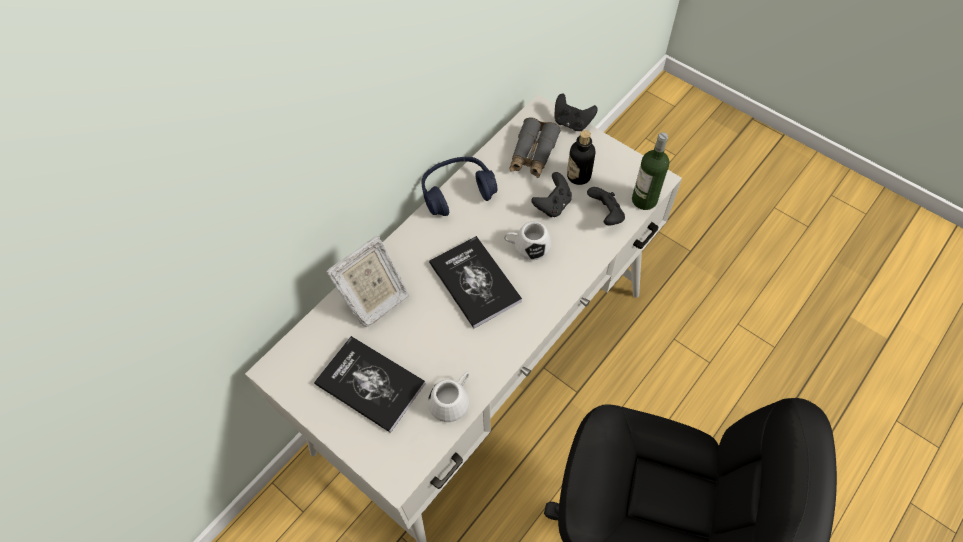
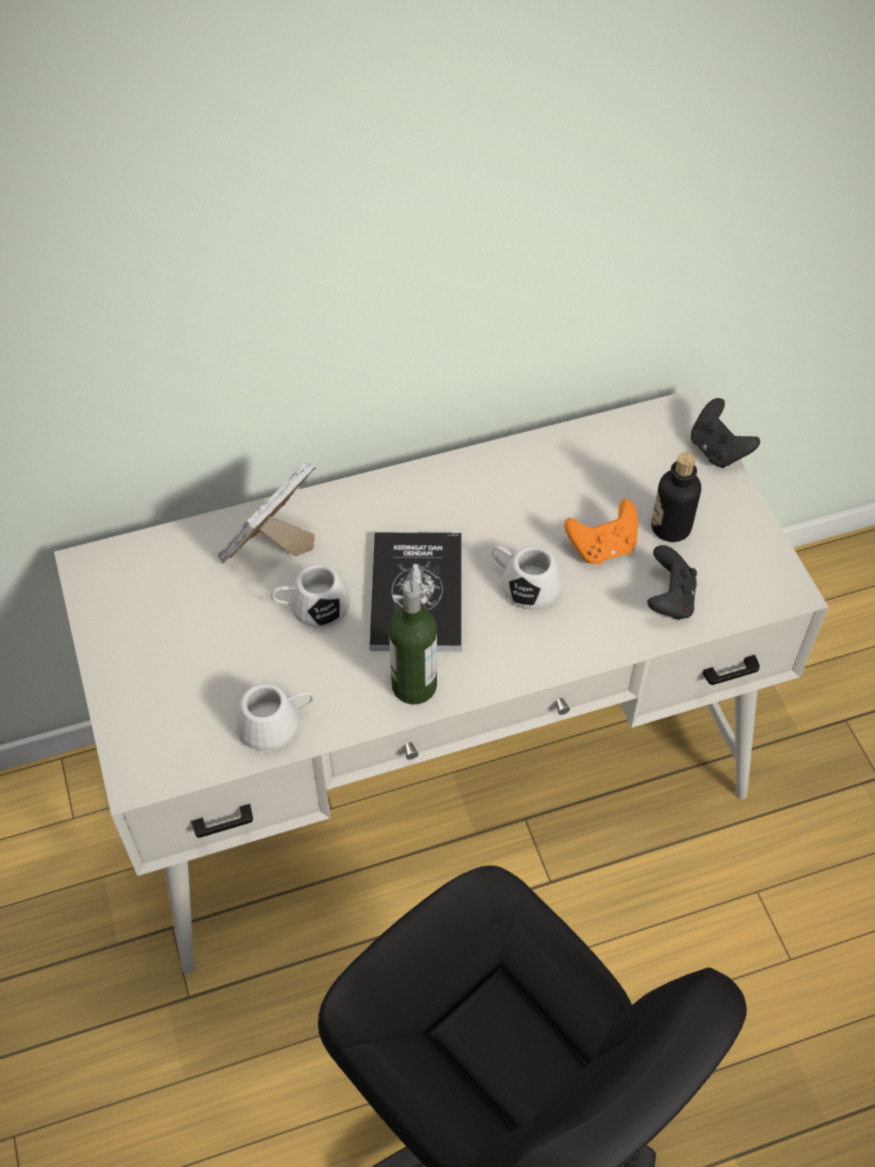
camera: 30 degrees right, 5 degrees down
book [314,336,426,433] -> none
picture frame [326,235,409,327] -> picture frame turned 135 degrees clockwise [217,462,316,564]
blue headphones [422,157,498,216] -> none
grey binoculars [509,117,561,178] -> none
black game controller [531,172,572,217] -> orange game controller [564,499,638,564]
bottle [632,132,670,210] -> bottle moved to [389,581,437,705]
none -> white mug [271,564,350,628]

